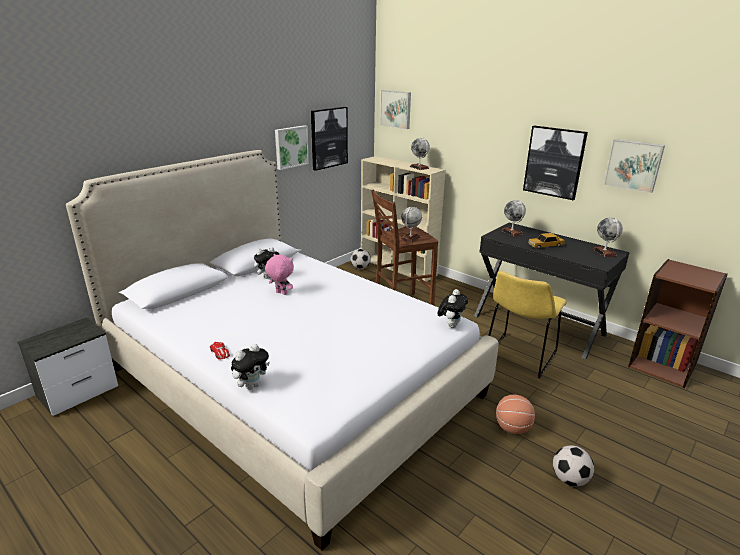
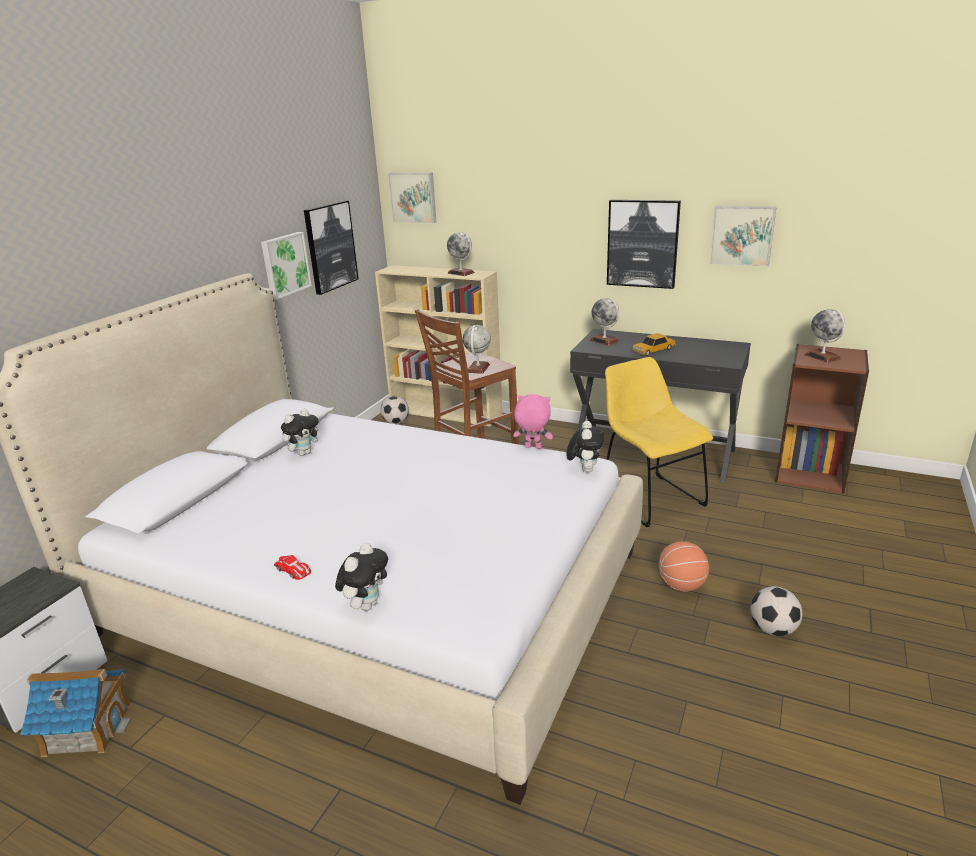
camera: 15 degrees left, 0 degrees up
pink plush toy [265,254,294,295] -> pink plush toy moved to [513,394,553,449]
yellow chair [488,271,567,378] -> yellow chair turned 135 degrees clockwise [605,357,713,527]
globe [592,218,623,257] -> globe moved to [805,309,845,363]
none -> toy house [20,669,132,757]

